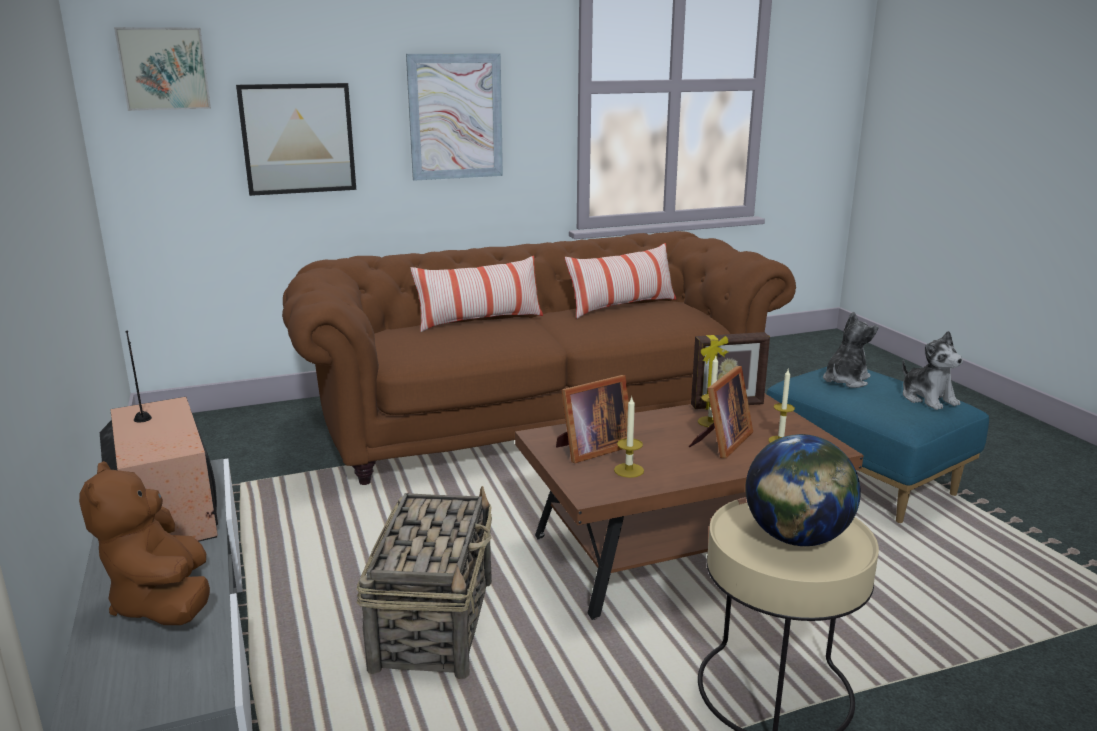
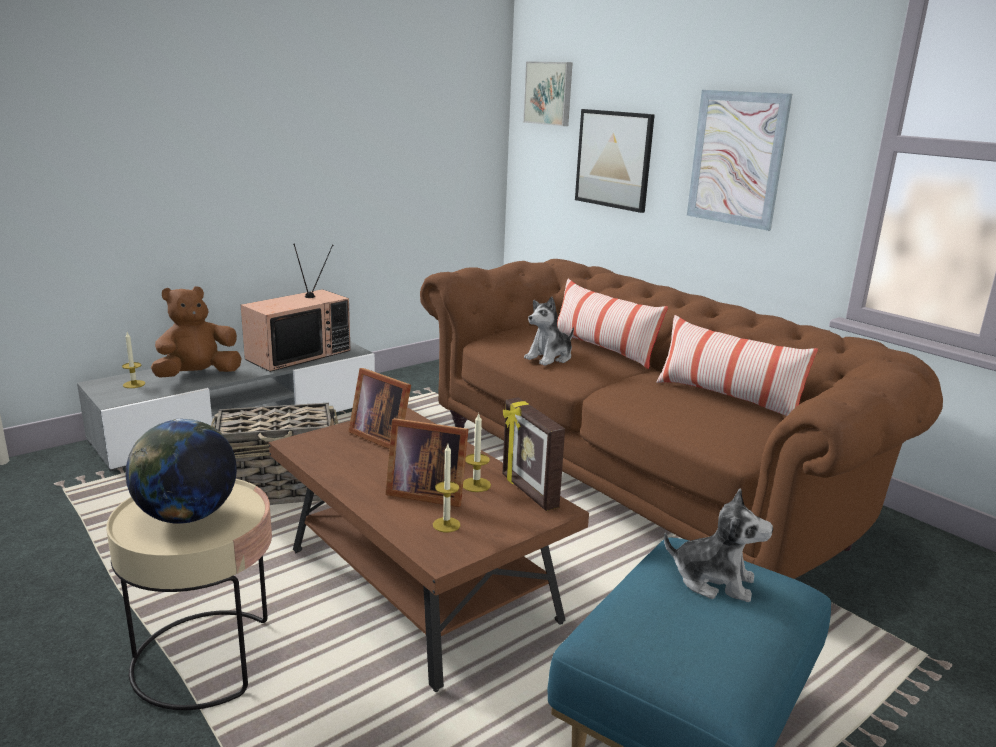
camera: 70 degrees right, 0 degrees up
candle [614,397,644,478] -> candle moved to [122,332,145,388]
plush toy [902,331,963,410] -> plush toy moved to [524,297,574,366]

